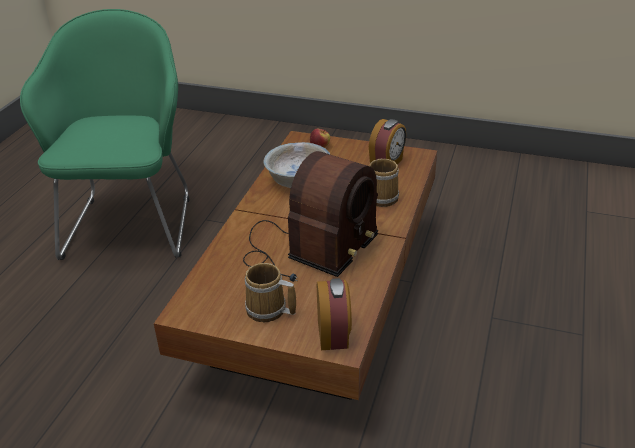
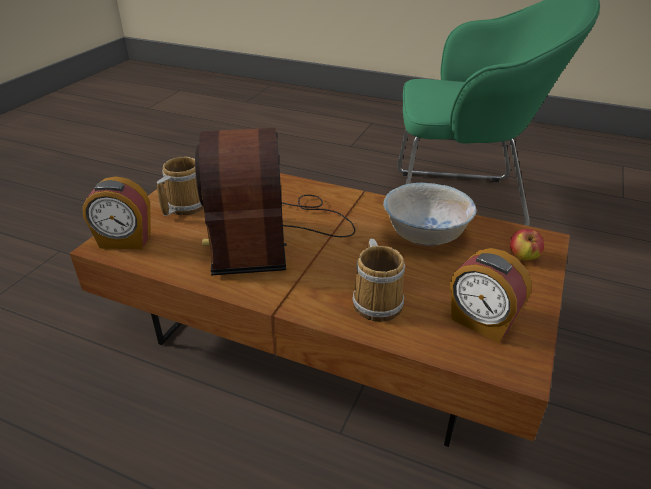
camera: 95 degrees right, 0 degrees up
radio [243,151,378,282] -> radio turned 45 degrees clockwise [195,128,355,276]

